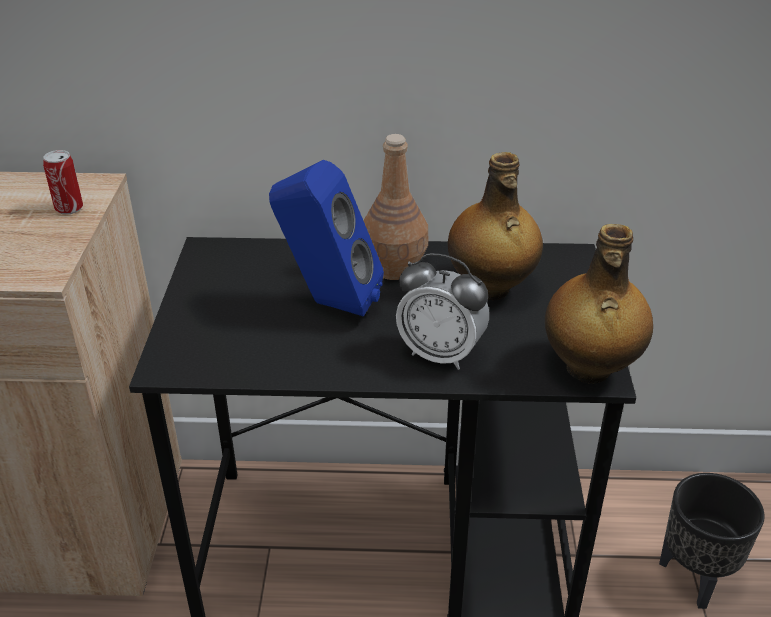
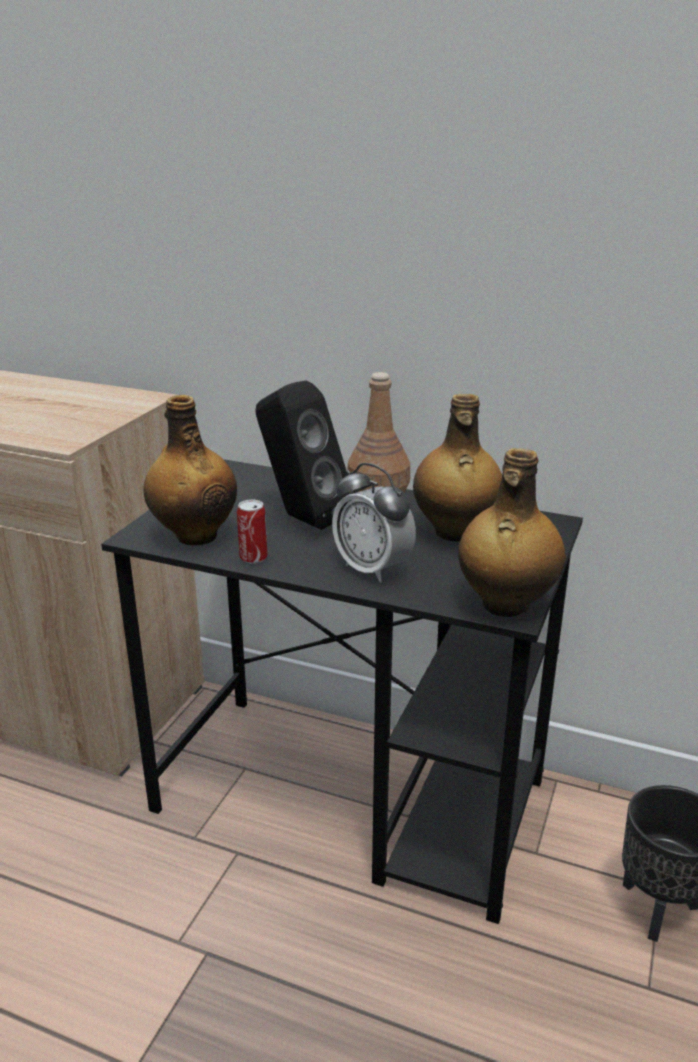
camera: 20 degrees right, 10 degrees down
can [43,150,83,215] -> can moved to [237,500,268,564]
blue speaker [269,160,384,317] -> black speaker [255,380,353,530]
none -> bottle [143,395,237,545]

